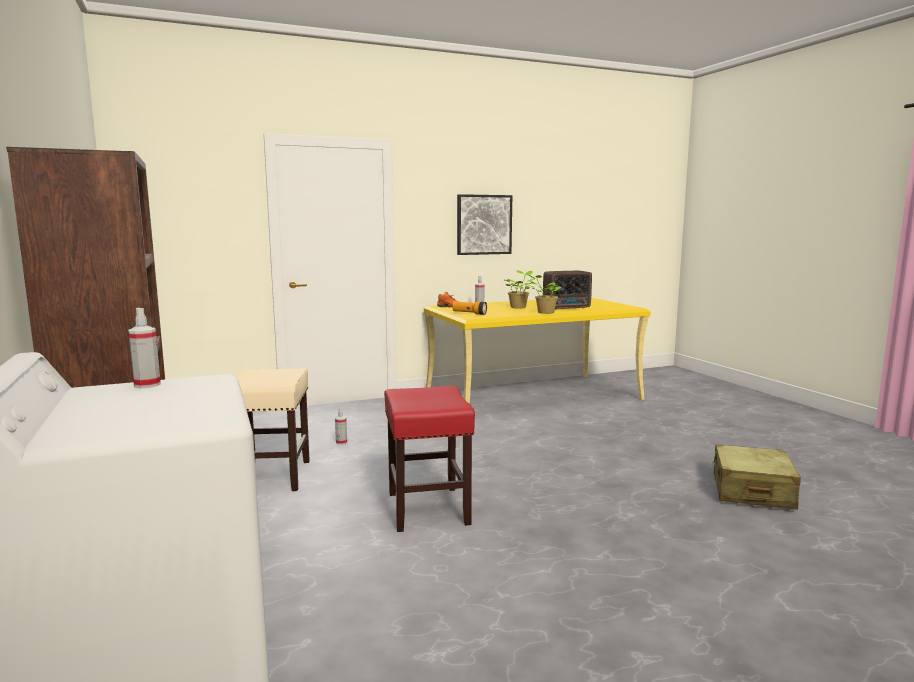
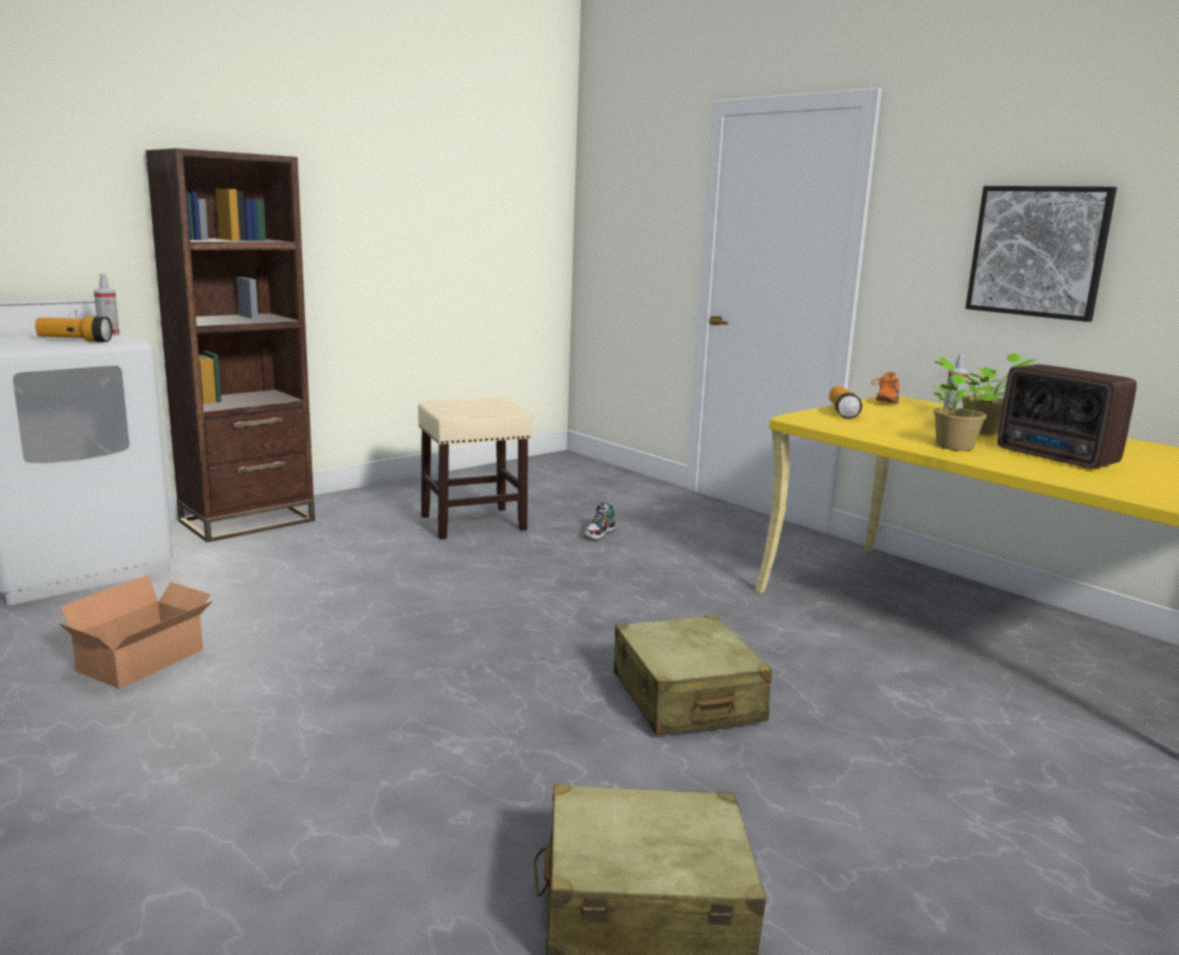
camera: 70 degrees right, 5 degrees up
spray bottle [335,407,347,445] -> shoe [583,503,615,540]
red stool [384,386,475,532] -> none
none -> flashlight [35,316,112,342]
none -> cardboard box [58,575,213,689]
none -> beige suitcase [614,615,772,735]

